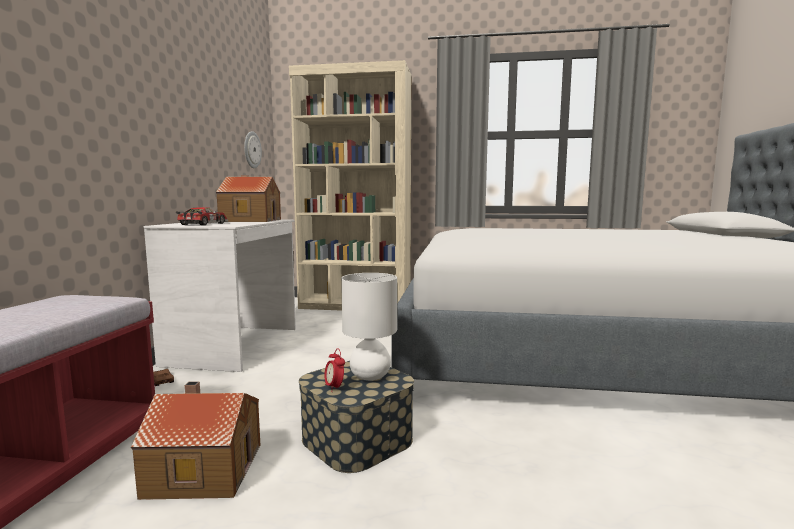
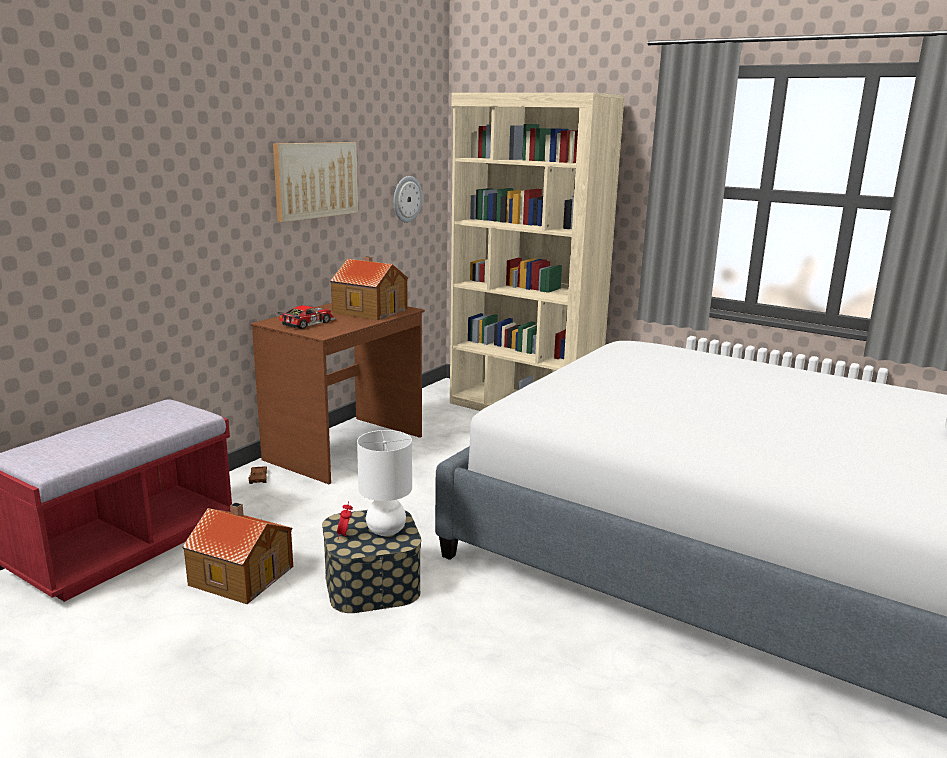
camera: 25 degrees right, 10 degrees up
white desk [144,220,296,372] -> brown desk [251,303,425,484]
none -> picture [273,142,358,222]

